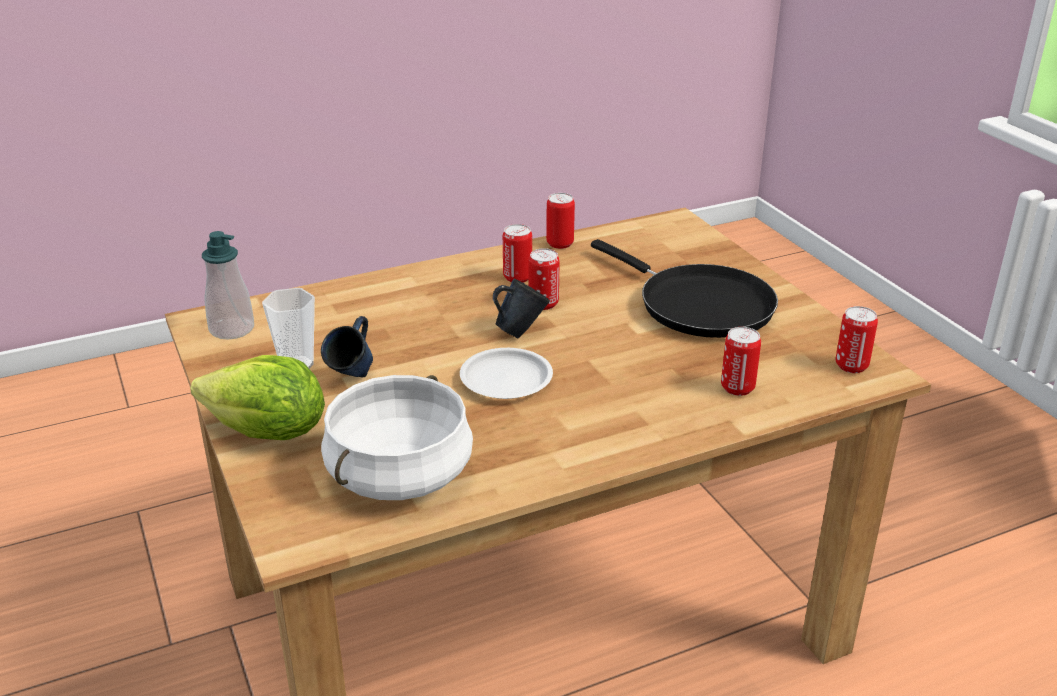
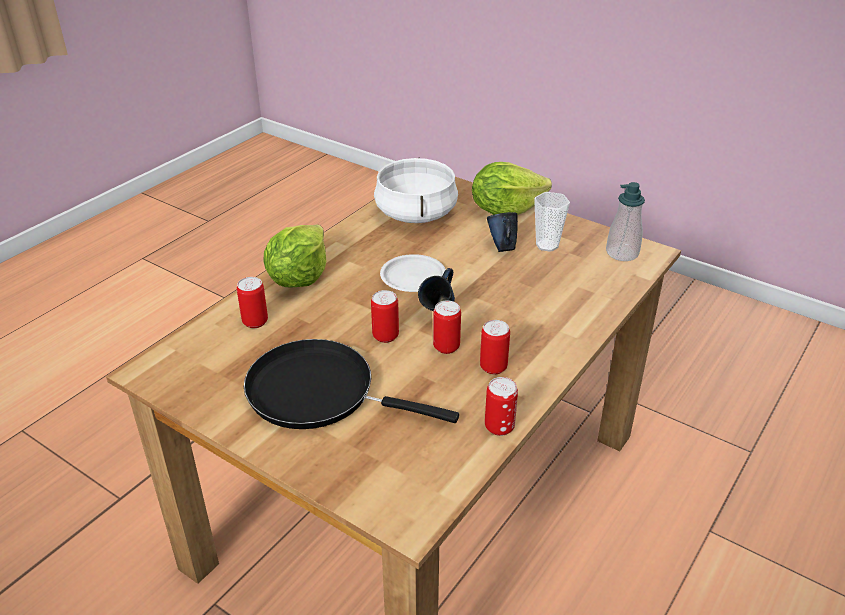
camera: 150 degrees right, 5 degrees up
can [836,306,878,373] -> can moved to [371,290,399,343]
none -> lettuce [263,224,326,288]

